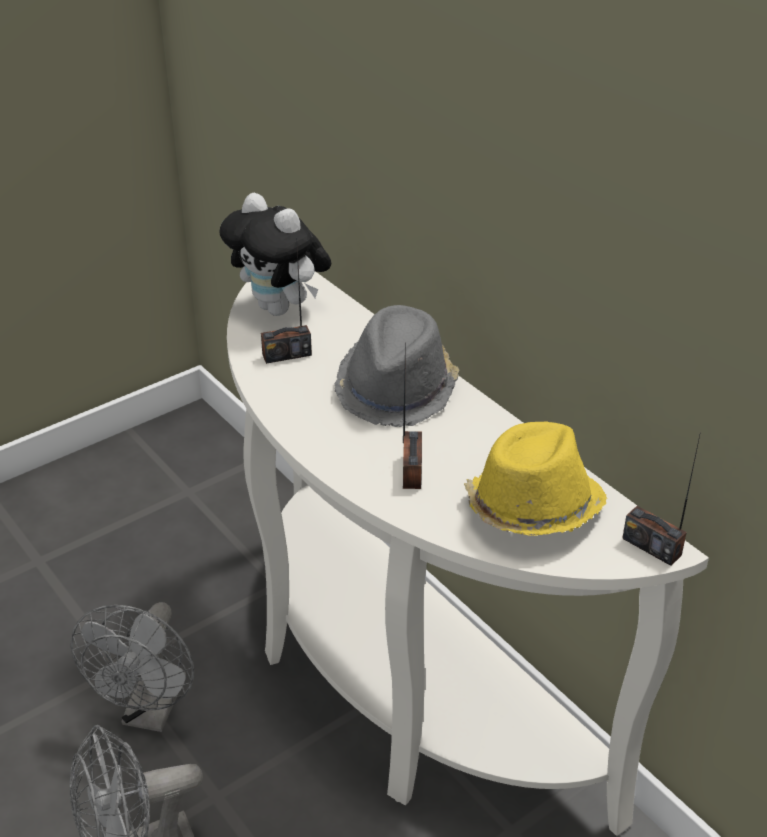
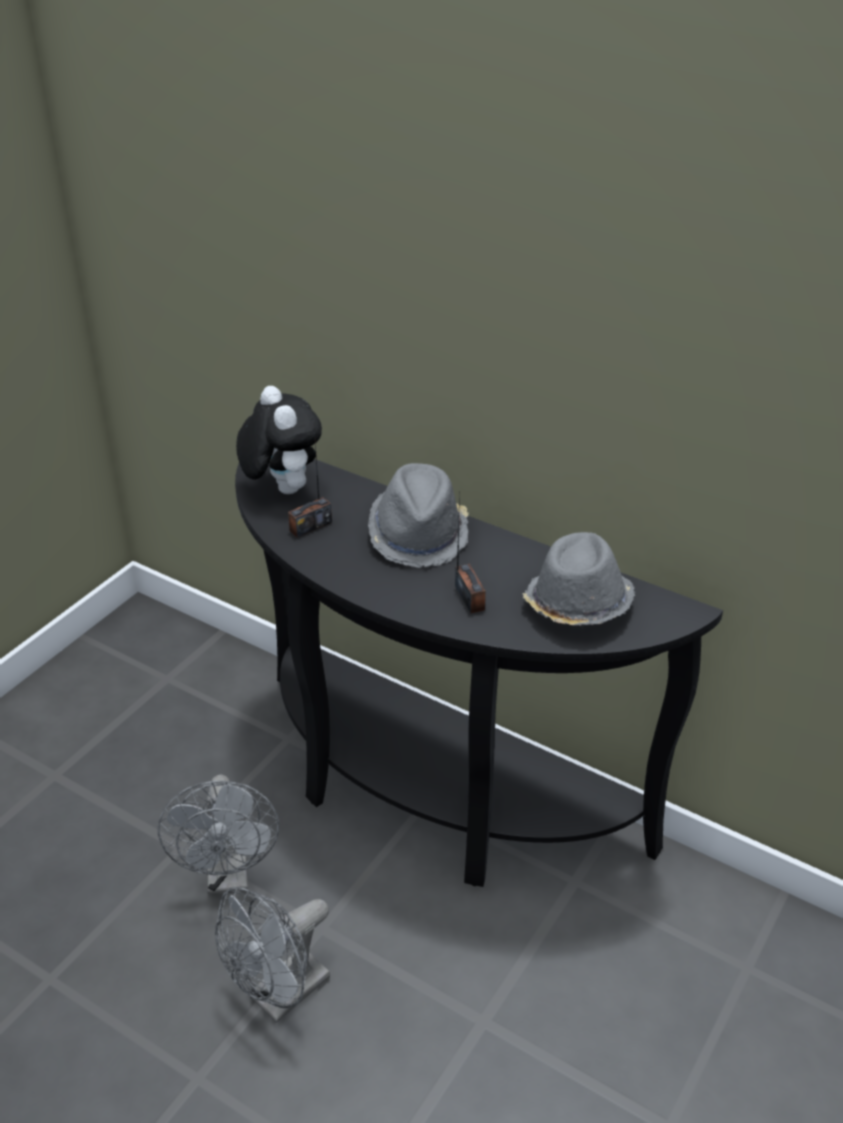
camera: 20 degrees left, 0 degrees up
plush toy [219,193,331,316] -> plush toy turned 135 degrees counterclockwise [236,386,322,494]
white console table [227,272,709,836] -> black console table [235,459,723,887]
yellow hat [464,422,607,536] -> grey hat [522,532,635,626]
radio [622,432,701,566] -> none

